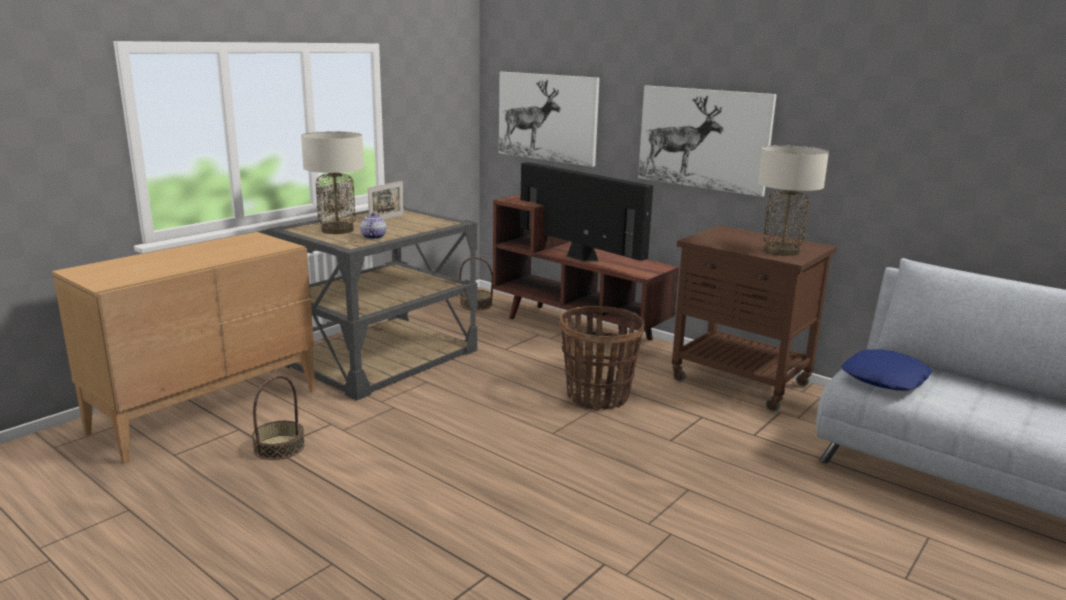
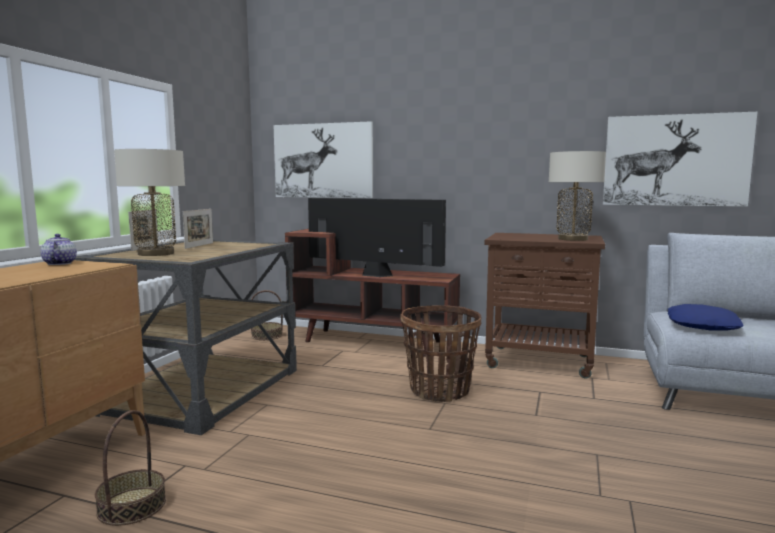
camera: 20 degrees left, 10 degrees down
teapot [360,213,386,239] -> teapot moved to [40,234,77,265]
picture [638,86,777,197] -> picture moved to [603,112,757,206]

